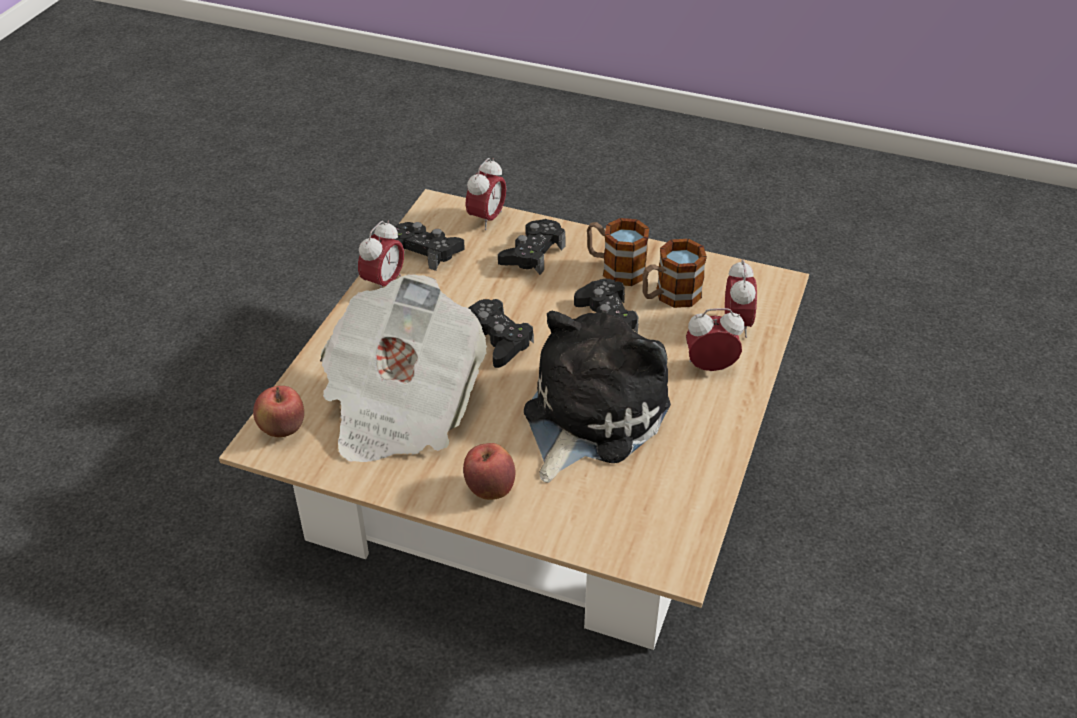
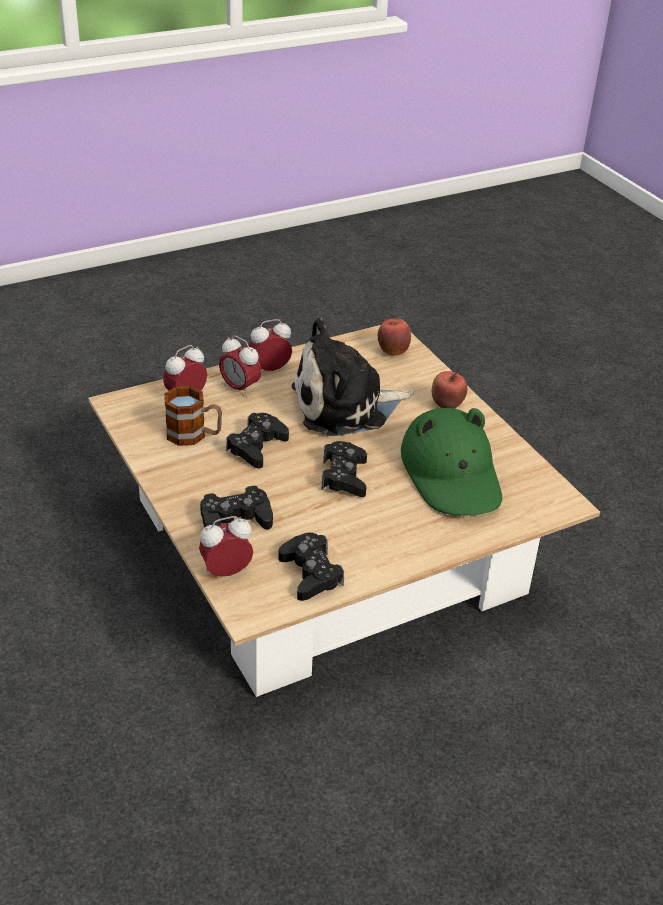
camera: 140 degrees left, 5 degrees down
apple [253,386,304,437] -> apple moved to [378,319,411,355]
newspaper [320,274,487,462] -> green hat [401,408,502,516]
alarm clock [358,221,404,288] -> alarm clock moved to [249,319,292,371]
mug [587,218,649,286] -> none

